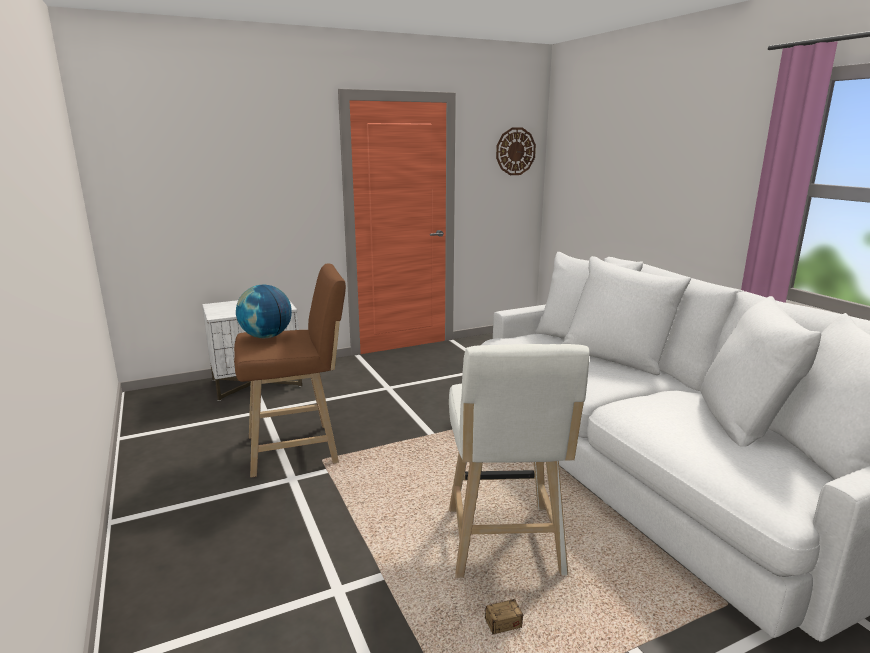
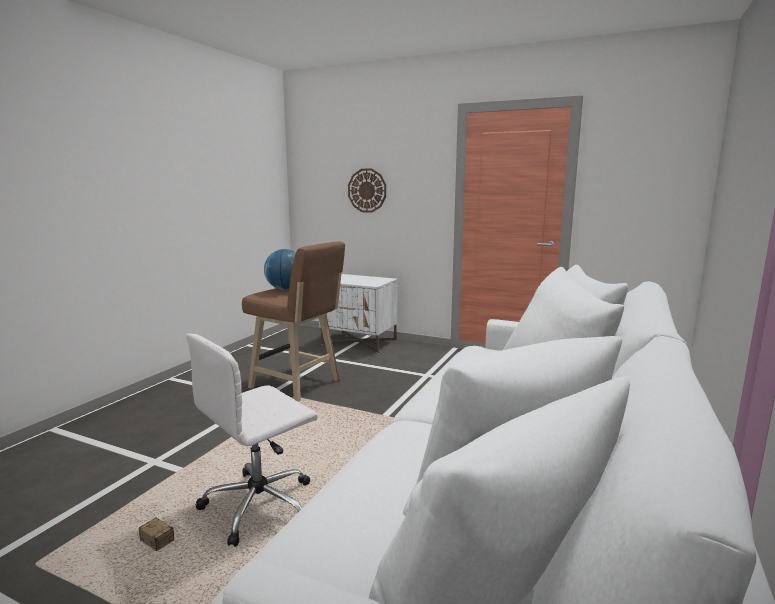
camera: 50 degrees right, 5 degrees down
white stool [449,344,589,578] -> white office chair [186,334,317,547]
wall clock [496,128,536,175] -> wall clock moved to [348,169,386,213]

